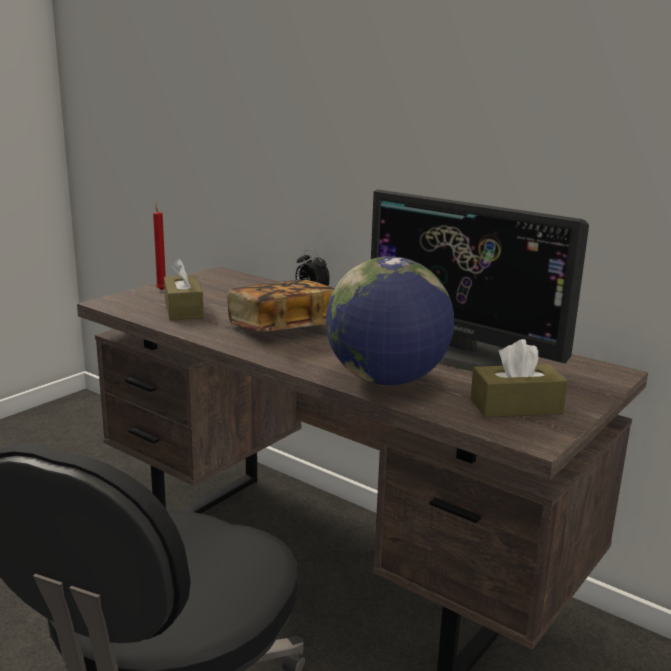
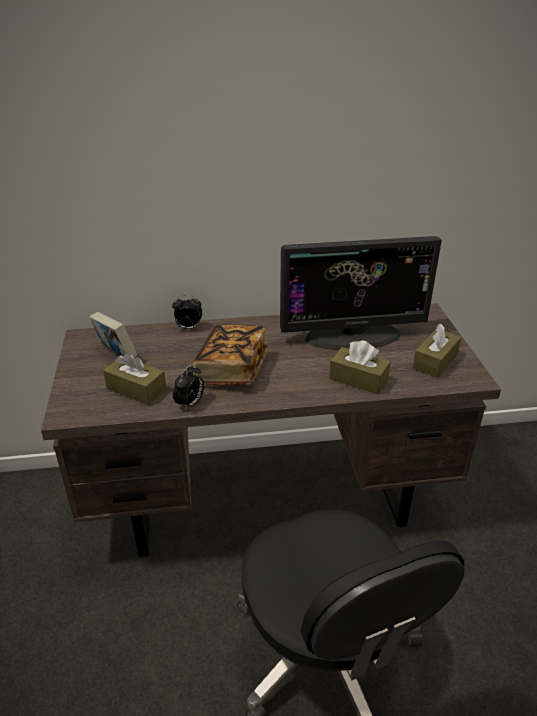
camera: 45 degrees left, 15 degrees up
red candle [153,203,166,290] -> none
globe [326,256,454,385] -> brown tissue box [329,340,391,394]
none -> book [89,312,138,358]
none -> alarm clock [173,364,204,411]

